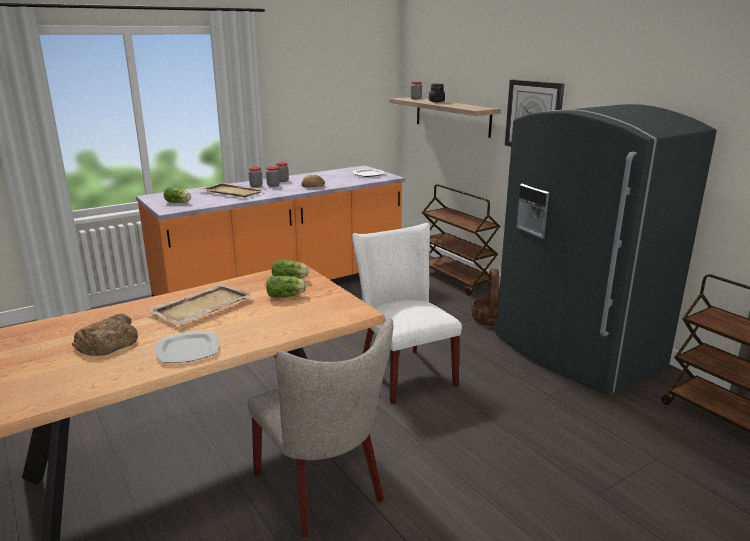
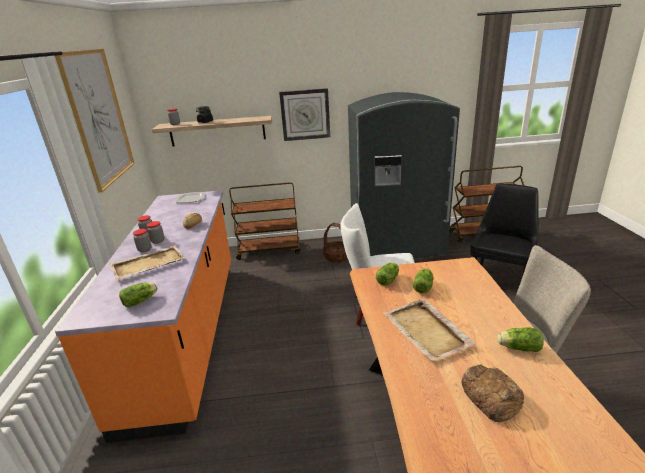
camera: 60 degrees left, 5 degrees up
plate [155,331,220,363] -> lettuce [497,328,544,352]
none -> picture [55,49,135,193]
none -> black chair [470,184,539,277]

